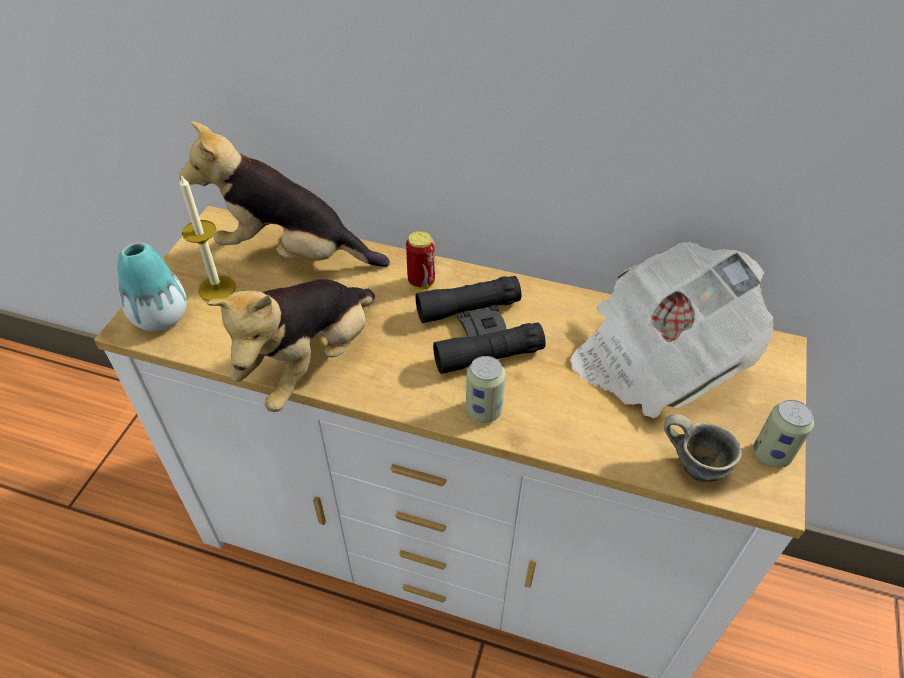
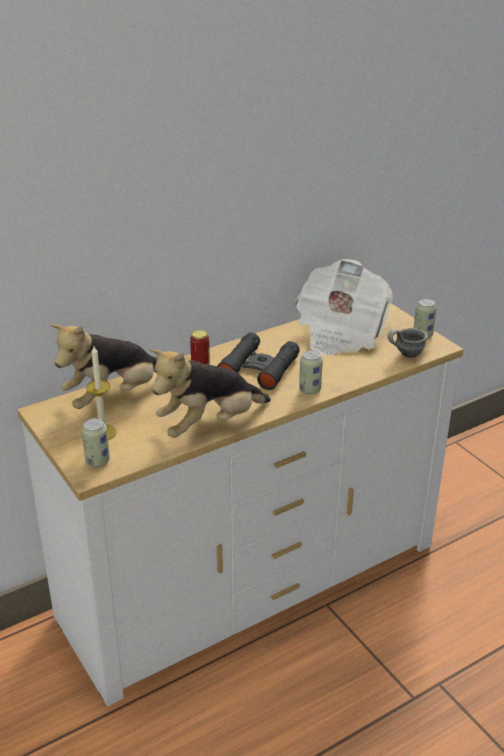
camera: 50 degrees left, 15 degrees down
vase [117,242,187,331] -> can [82,418,110,467]
plush toy [207,279,375,412] -> plush toy turned 75 degrees clockwise [150,349,271,438]

